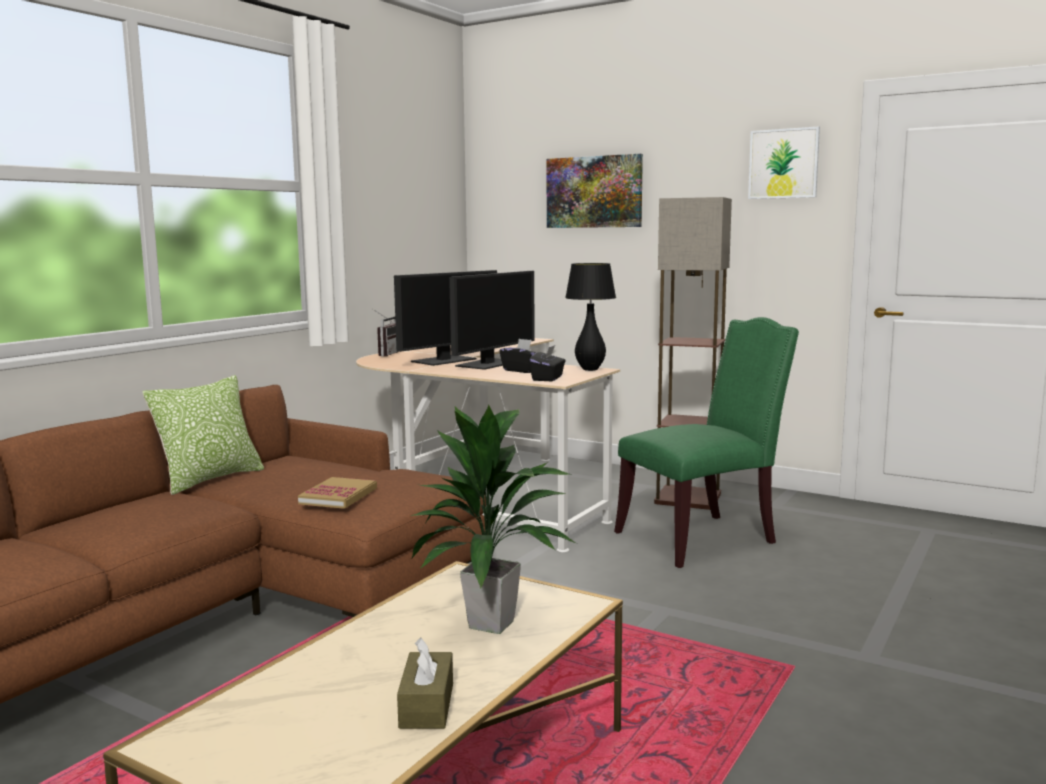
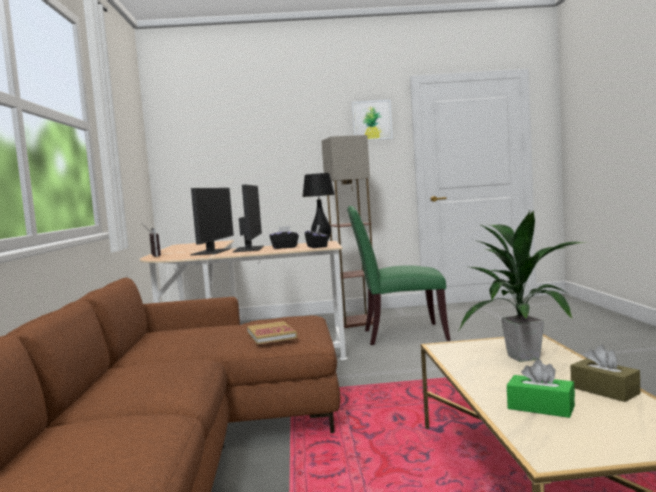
camera: 35 degrees left, 5 degrees down
pillow [143,375,264,495] -> none
picture [546,154,643,228] -> none
green chair [614,317,799,568] -> green chair turned 120 degrees counterclockwise [347,206,450,345]
none -> green tissue box [507,359,575,418]

